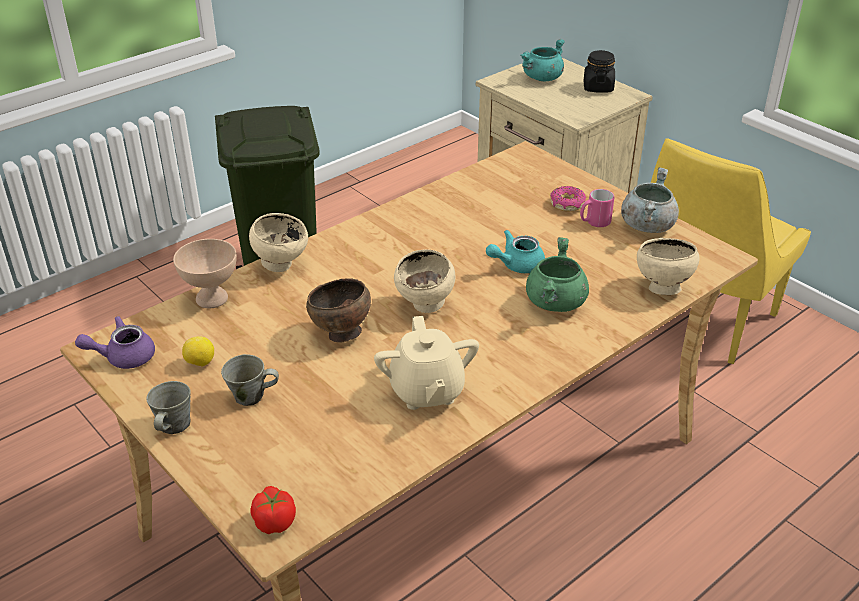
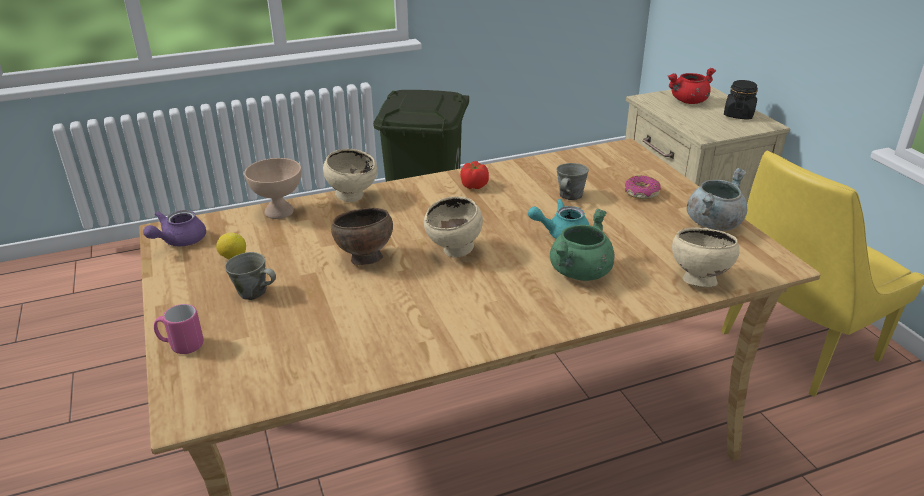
camera: 20 degrees right, 5 degrees down
purple teapot [75,316,155,369] -> purple teapot turned 60 degrees counterclockwise [143,210,206,246]
grey mug [146,381,191,434] -> grey mug moved to [557,163,589,200]
tomato [250,486,296,534] -> tomato moved to [460,161,489,189]
beige teapot [374,316,479,410] -> none
turquoise cooking pot [520,39,565,81] -> red cooking pot [668,68,716,104]
pink mug [580,189,614,227] -> pink mug moved to [154,304,204,354]

